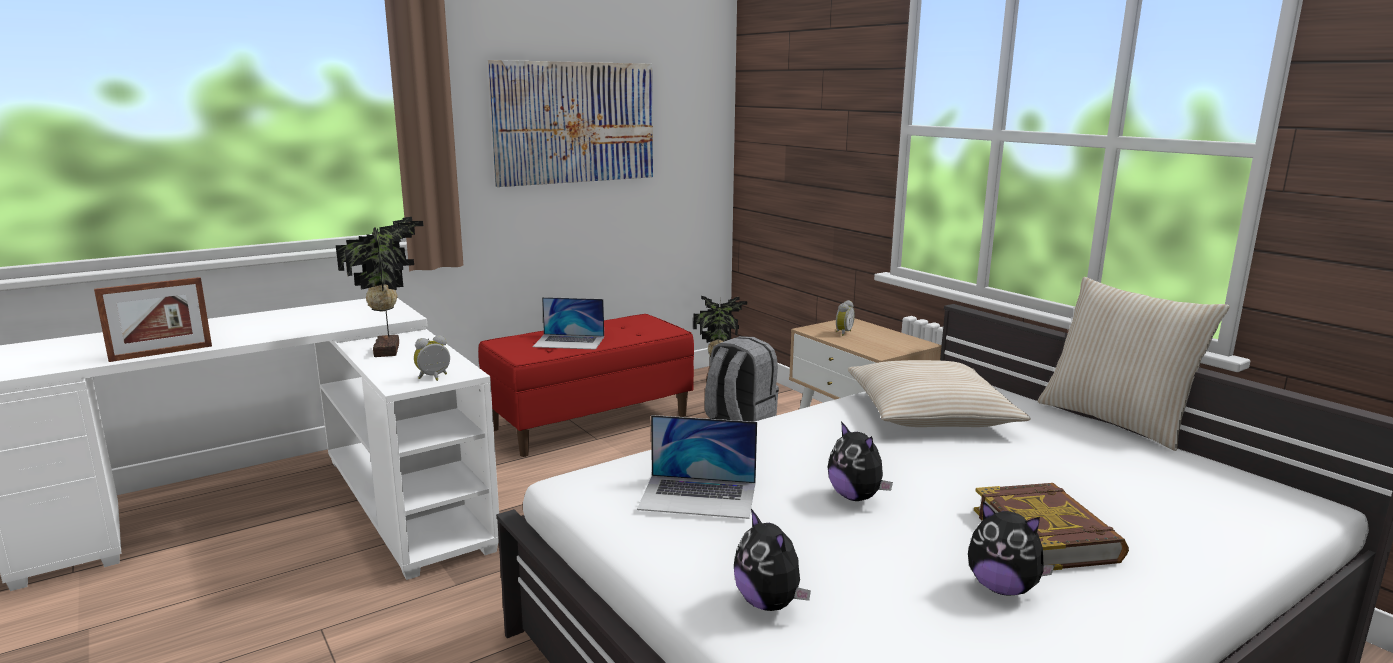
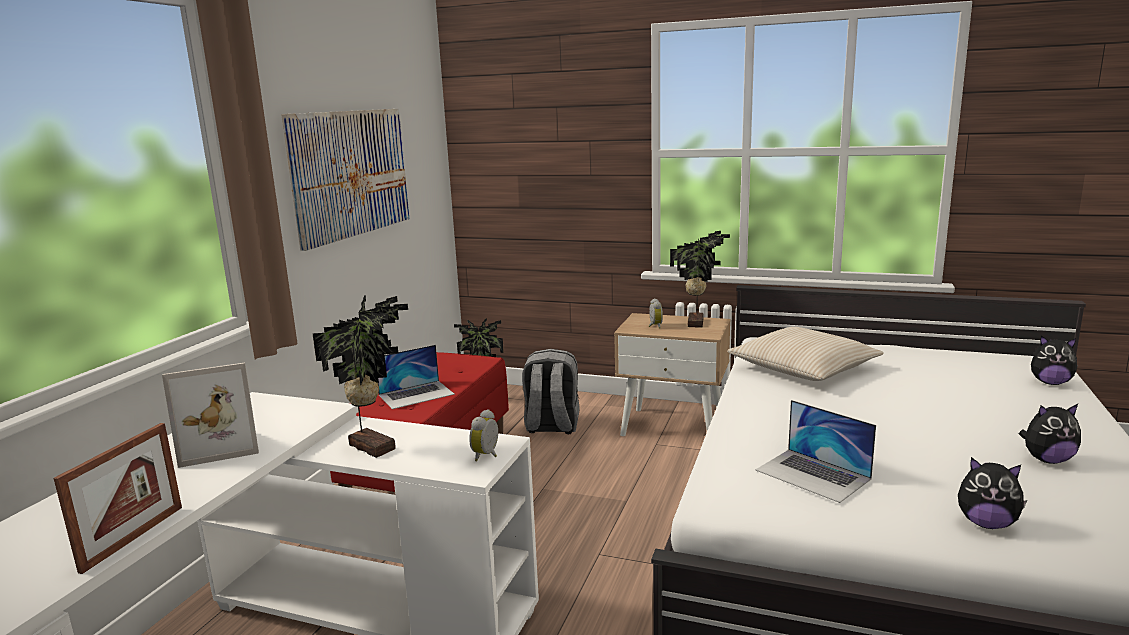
camera: 35 degrees left, 0 degrees up
laptop [637,415,757,519] -> laptop turned 75 degrees clockwise [756,400,876,503]
plush toy [827,421,893,501] -> plush toy moved to [1031,336,1078,385]
book [974,483,1129,570] -> none
beige pillow [1038,277,1230,451] -> none
none -> picture frame [162,362,259,468]
none -> potted plant [670,231,730,327]

